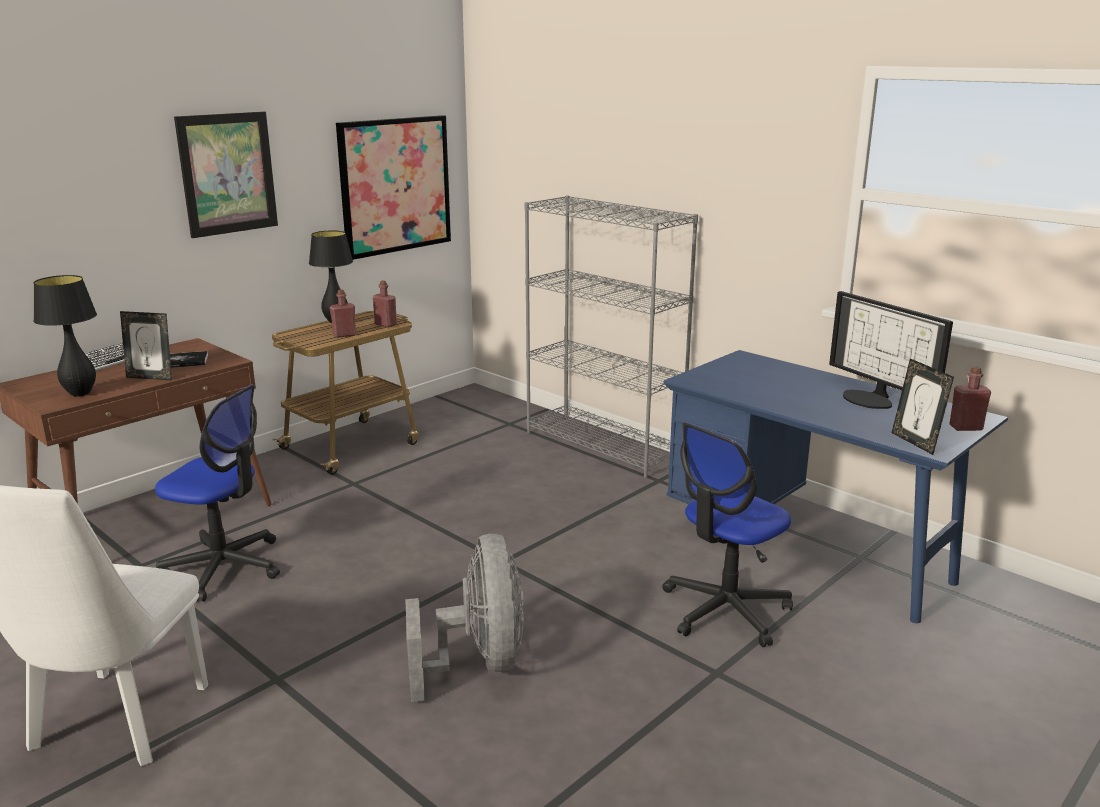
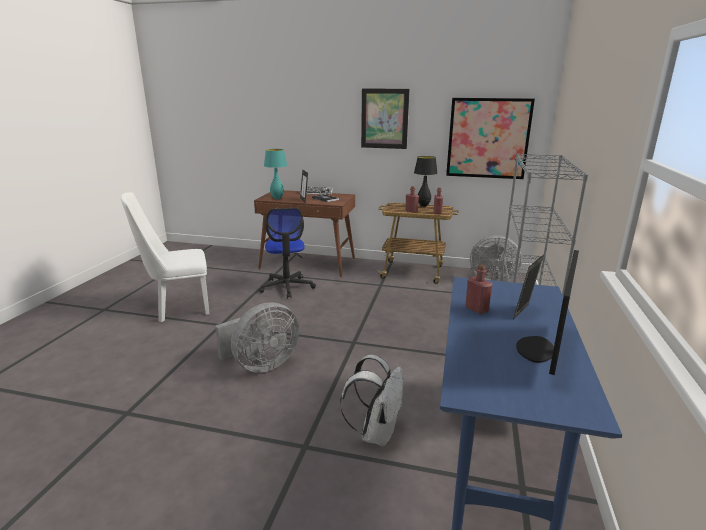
camera: 60 degrees right, 0 degrees up
black table lamp [33,275,97,397] -> turquoise table lamp [264,149,287,199]
office chair [662,422,793,647] -> white backpack [340,355,403,446]
picture frame [892,359,954,455] -> picture frame moved to [513,255,544,319]
red bottle [949,367,991,431] -> red bottle moved to [465,265,493,314]
none -> grey fan [470,235,522,282]

